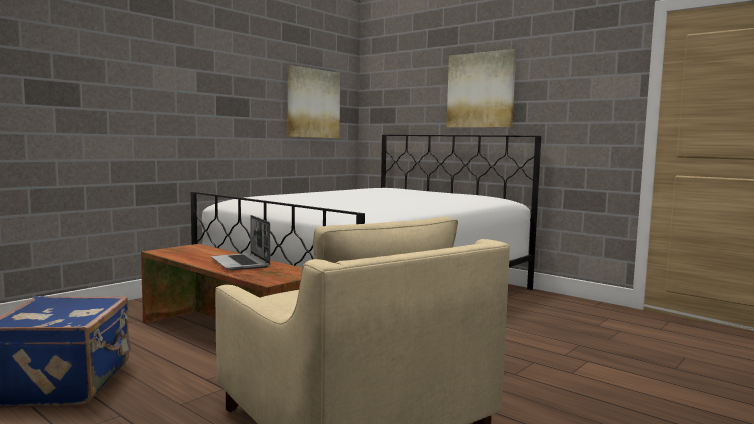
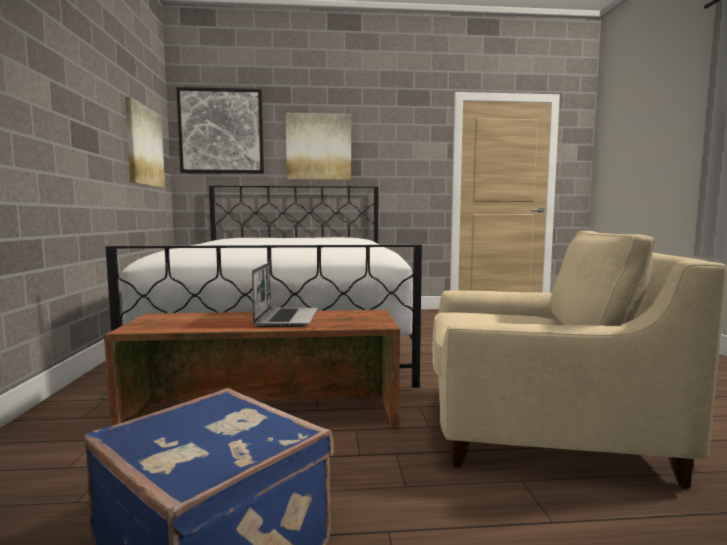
camera: 45 degrees left, 0 degrees up
laptop [211,215,270,270] -> laptop turned 105 degrees counterclockwise [252,262,318,327]
none -> picture [176,87,264,173]

